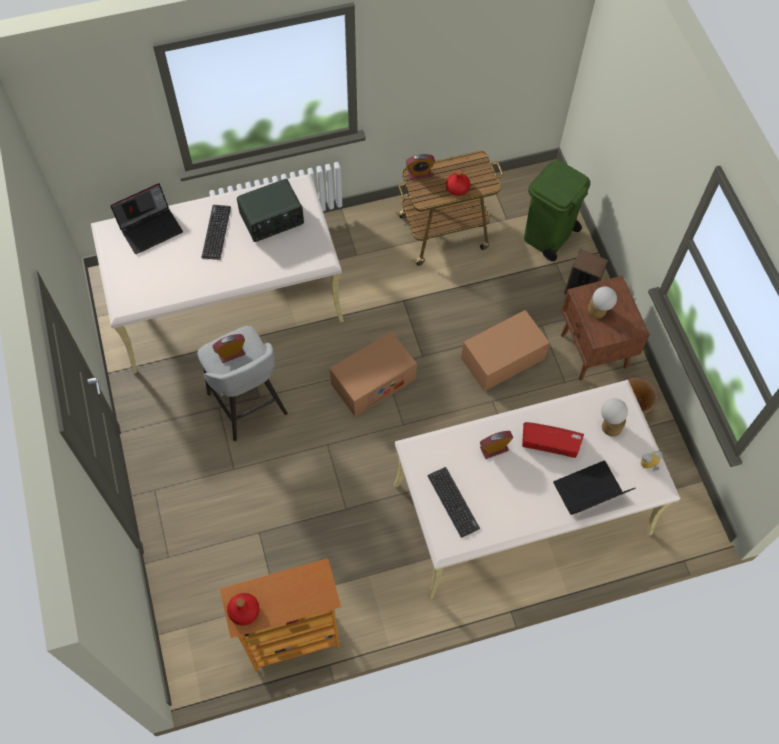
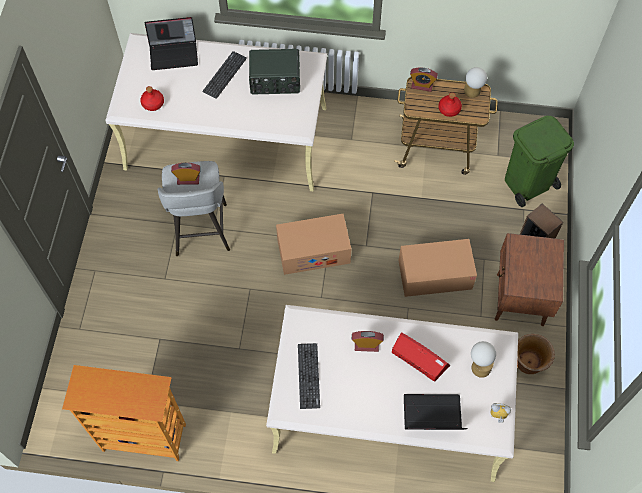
camera: 25 degrees right, 0 degrees up
red bottle [227,593,259,626] -> red bottle moved to [140,86,164,111]
table lamp [588,287,617,319] -> table lamp moved to [464,67,487,98]

